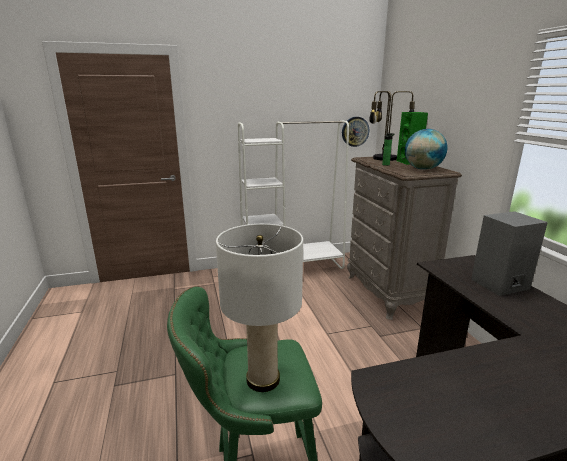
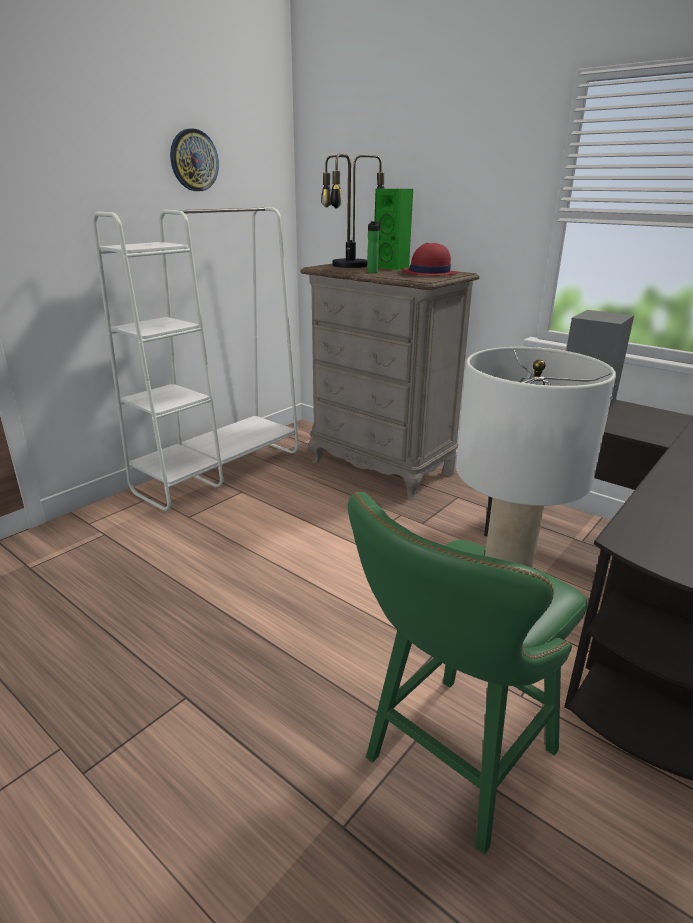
camera: 35 degrees left, 5 degrees up
wall clock [342,117,369,147] -> wall clock moved to [170,128,219,191]
globe [405,129,448,170] -> red hat [401,243,458,275]

